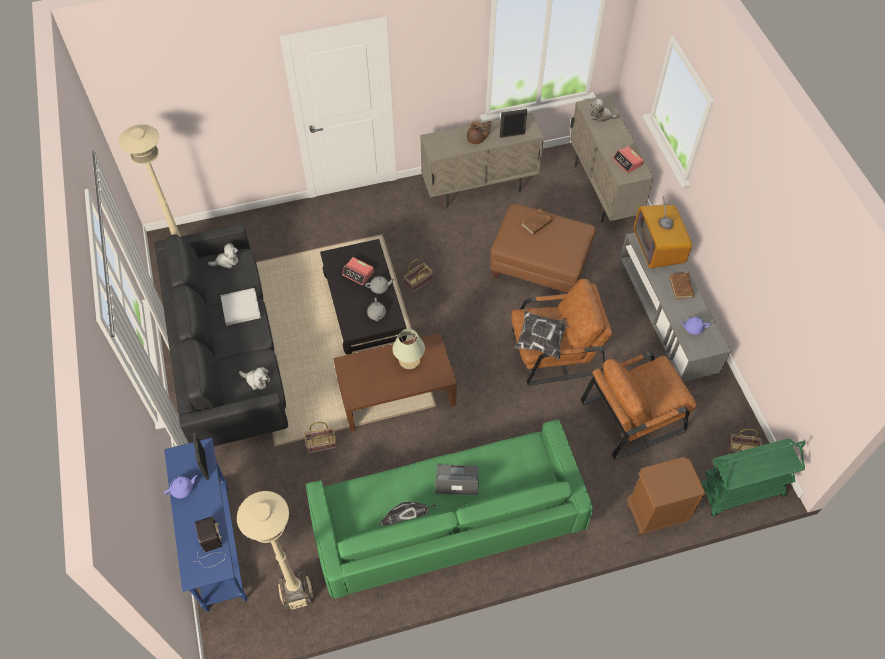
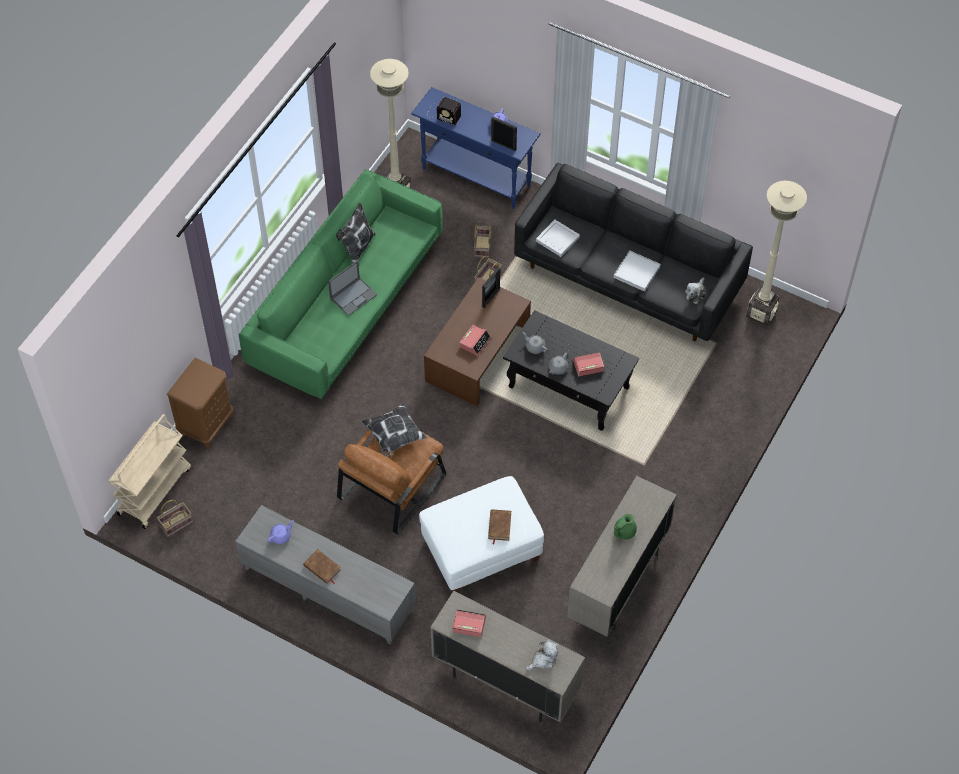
camera: 135 degrees right, 0 degrees up
plush toy [239,366,270,390] -> white tray [536,220,580,257]
beige table lamp [392,329,425,369] -> alarm clock [459,324,491,356]
basket [404,259,433,293] -> basket moved to [474,225,492,258]
brown teapot [467,121,491,144] -> green teapot [614,514,637,540]
brown ottoman [490,204,596,294] -> white ottoman [419,476,544,593]
picture frame [500,109,527,138] -> picture frame moved to [482,267,500,308]
brown armchair [581,352,697,459] -> none
television [634,196,692,269] -> none
green cart [701,438,806,516] -> beige cart [109,414,191,529]

